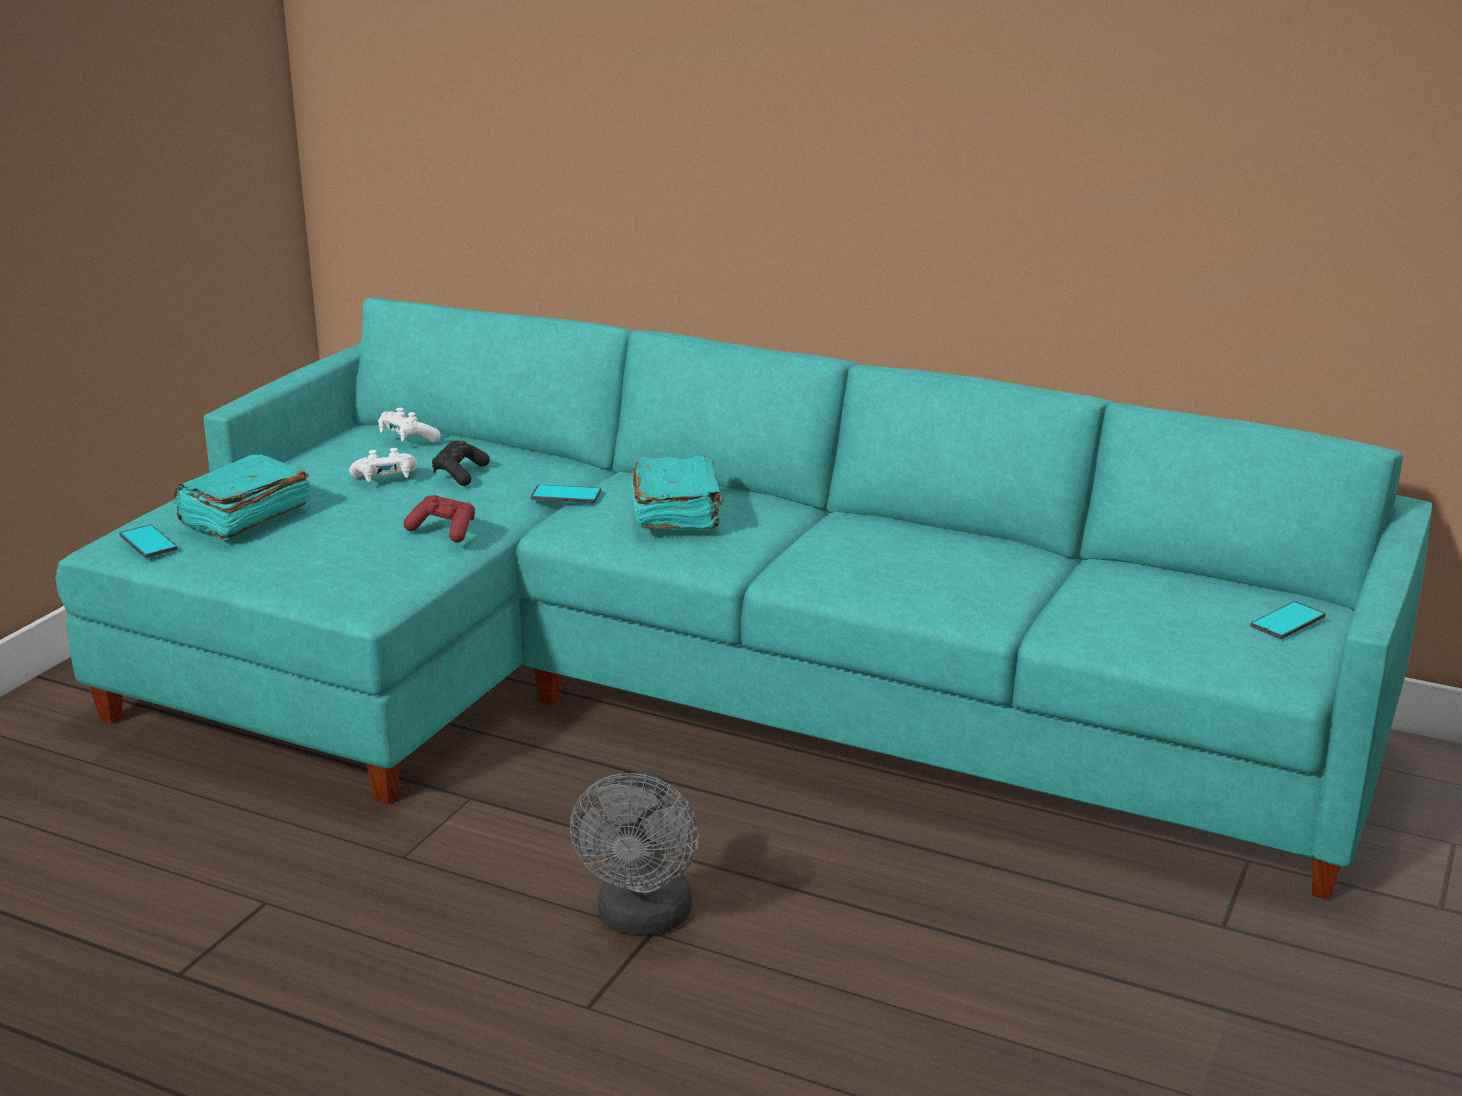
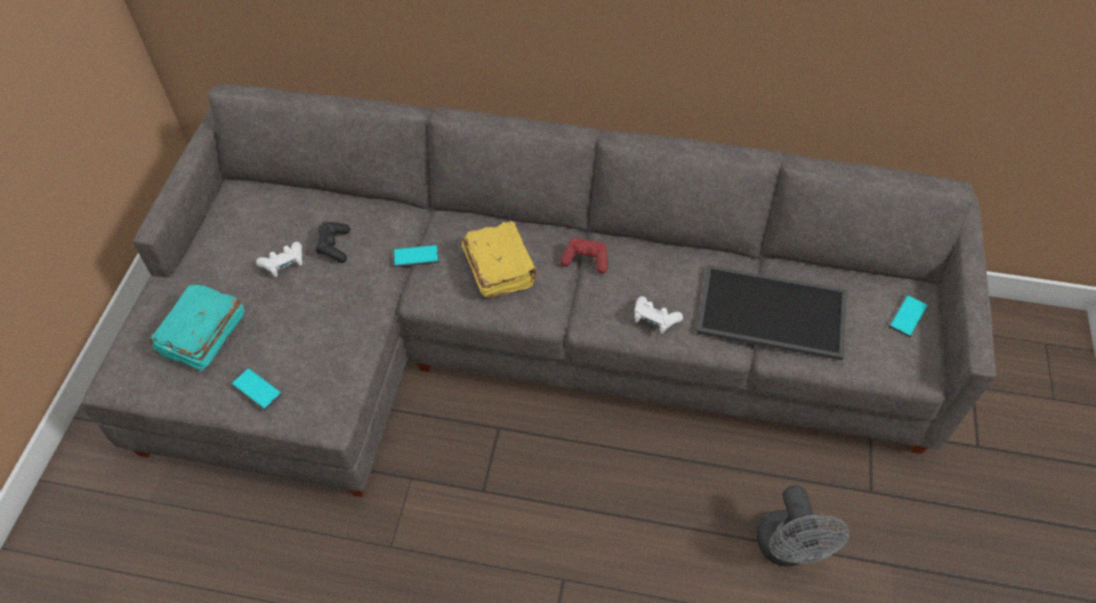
camera: 15 degrees left, 30 degrees up
turquoise sofa [55,297,1432,900] -> grey sofa [82,84,996,497]
phone [119,524,178,558] -> phone moved to [230,367,282,410]
white game controller [378,408,440,442] -> white game controller moved to [634,296,683,334]
red game controller [403,495,475,543] -> red game controller moved to [560,238,608,274]
grey fan [570,771,699,935] -> grey fan moved to [756,485,849,566]
turquoise book [631,456,723,531] -> yellow book [462,221,538,298]
none -> tray [697,265,847,360]

